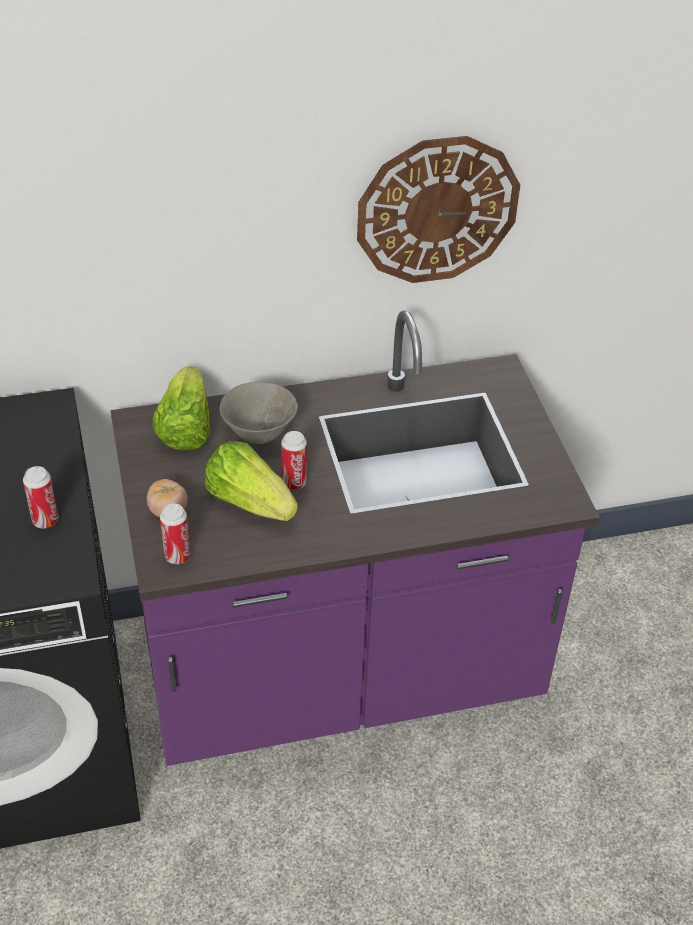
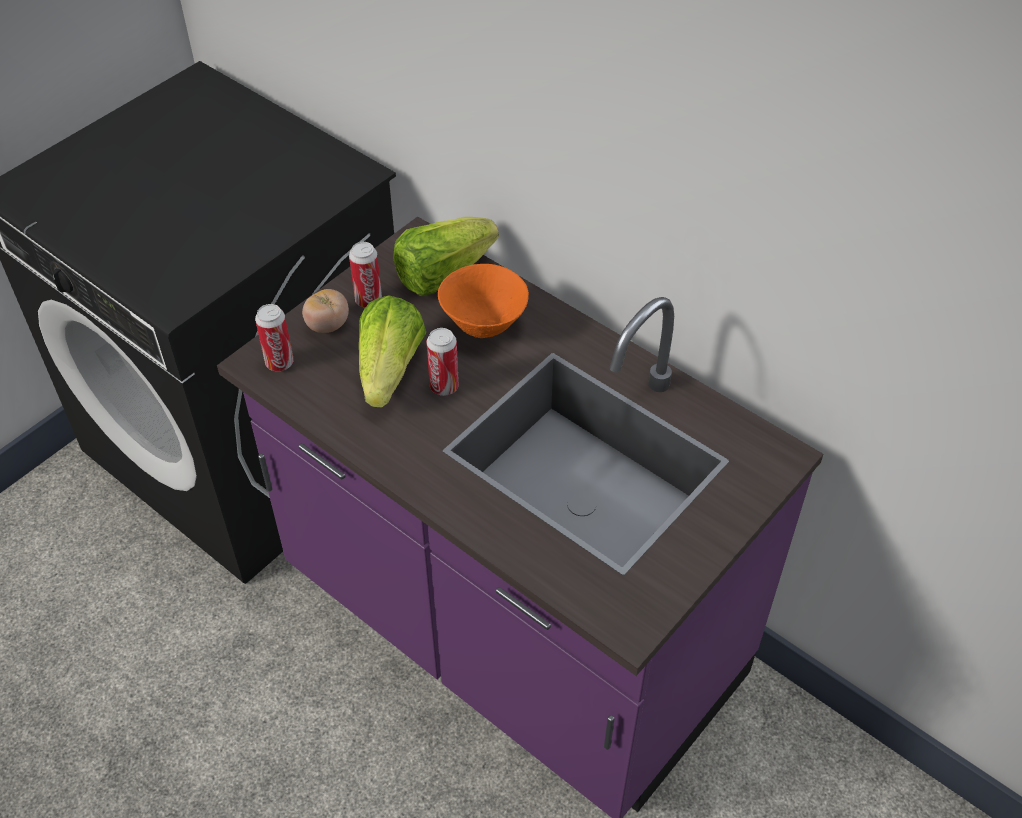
camera: 55 degrees right, 5 degrees up
can [23,466,59,528] -> can moved to [349,242,382,308]
grey bowl [220,382,298,444] -> orange bowl [438,264,529,338]
wall clock [357,136,520,283] -> none

